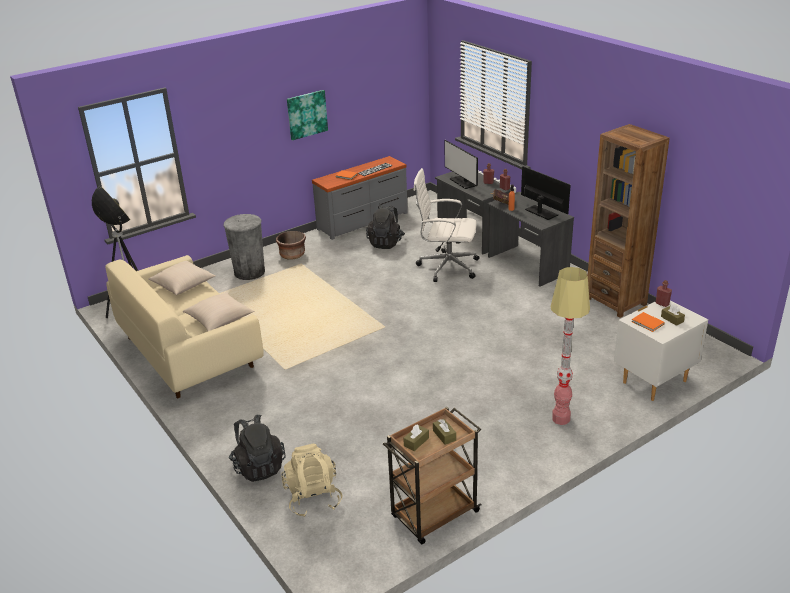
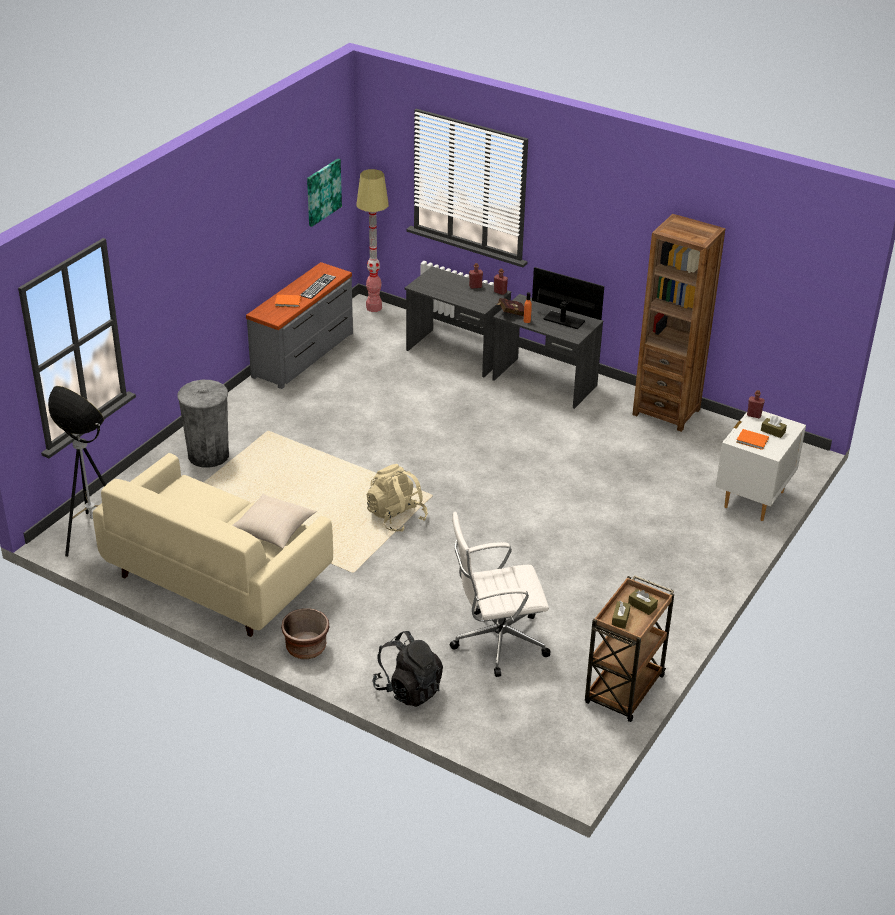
camera: 25 degrees left, 5 degrees up
beige pillow [148,261,216,295] -> none
brown planter [276,231,306,260] -> brown planter moved to [281,608,329,659]
beige backpack [281,444,343,517] -> beige backpack moved to [367,464,428,532]
picture [287,90,328,140] -> picture moved to [307,159,342,227]
black backpack [366,205,405,249] -> none
white office chair [414,168,479,282] -> white office chair moved to [450,512,550,677]
monitor [445,140,478,189] -> none
floor lamp [550,267,590,425] -> floor lamp moved to [356,169,389,312]

